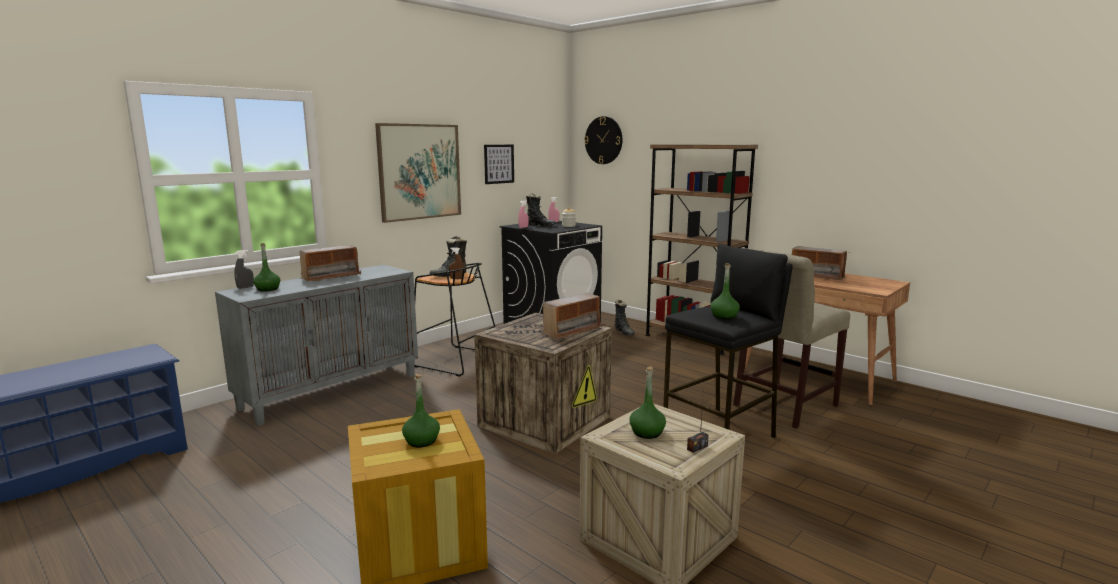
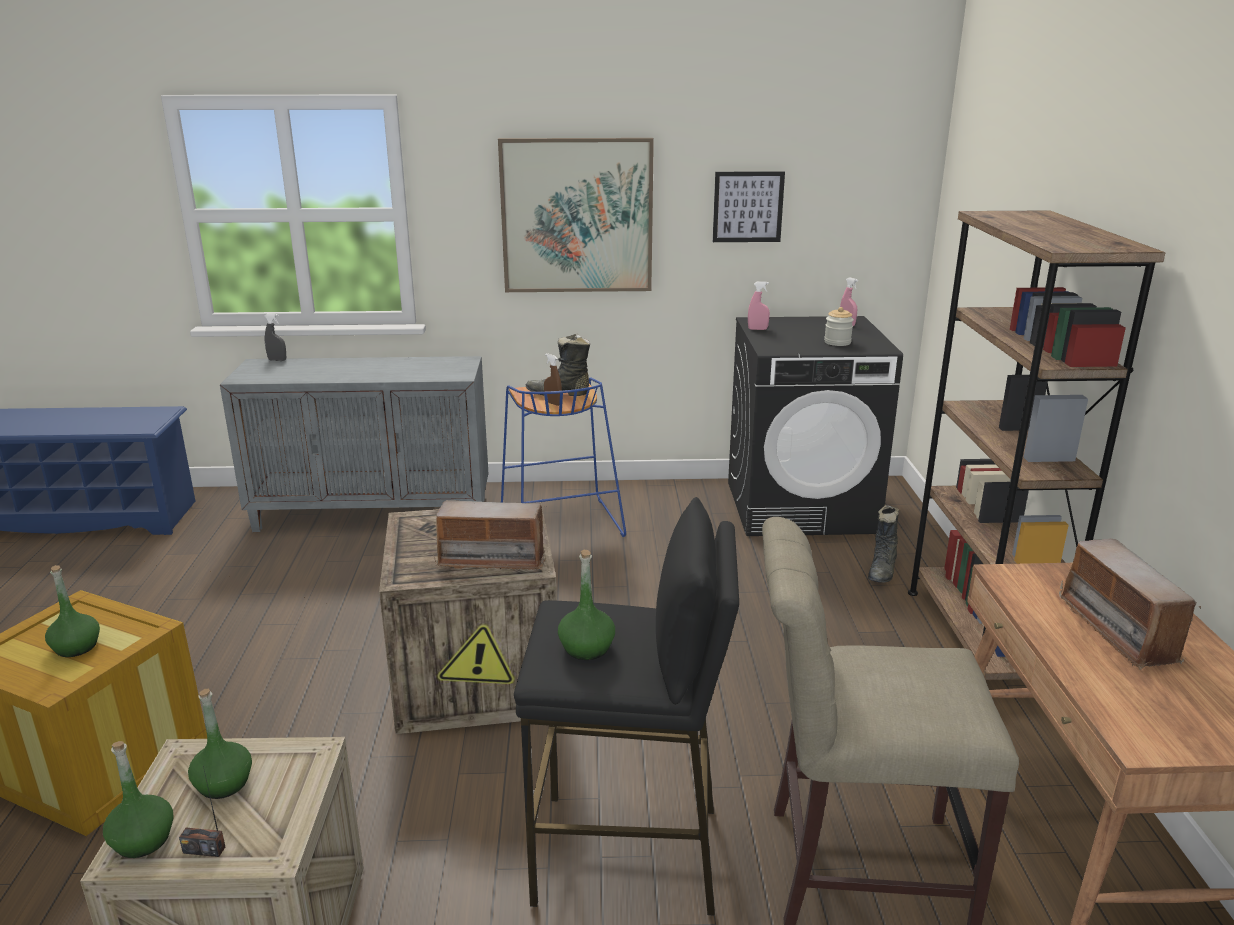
camera: 45 degrees right, 10 degrees up
green bottle [253,243,280,292] -> green bottle moved to [103,741,173,858]
radio [300,245,361,282] -> none
black stool [414,263,495,377] -> blue stool [501,377,626,537]
black boot [526,193,556,226] -> none
wall clock [584,116,622,164] -> none

